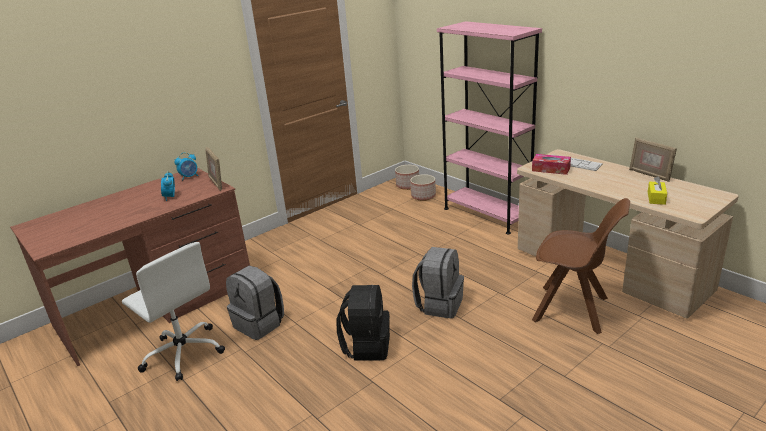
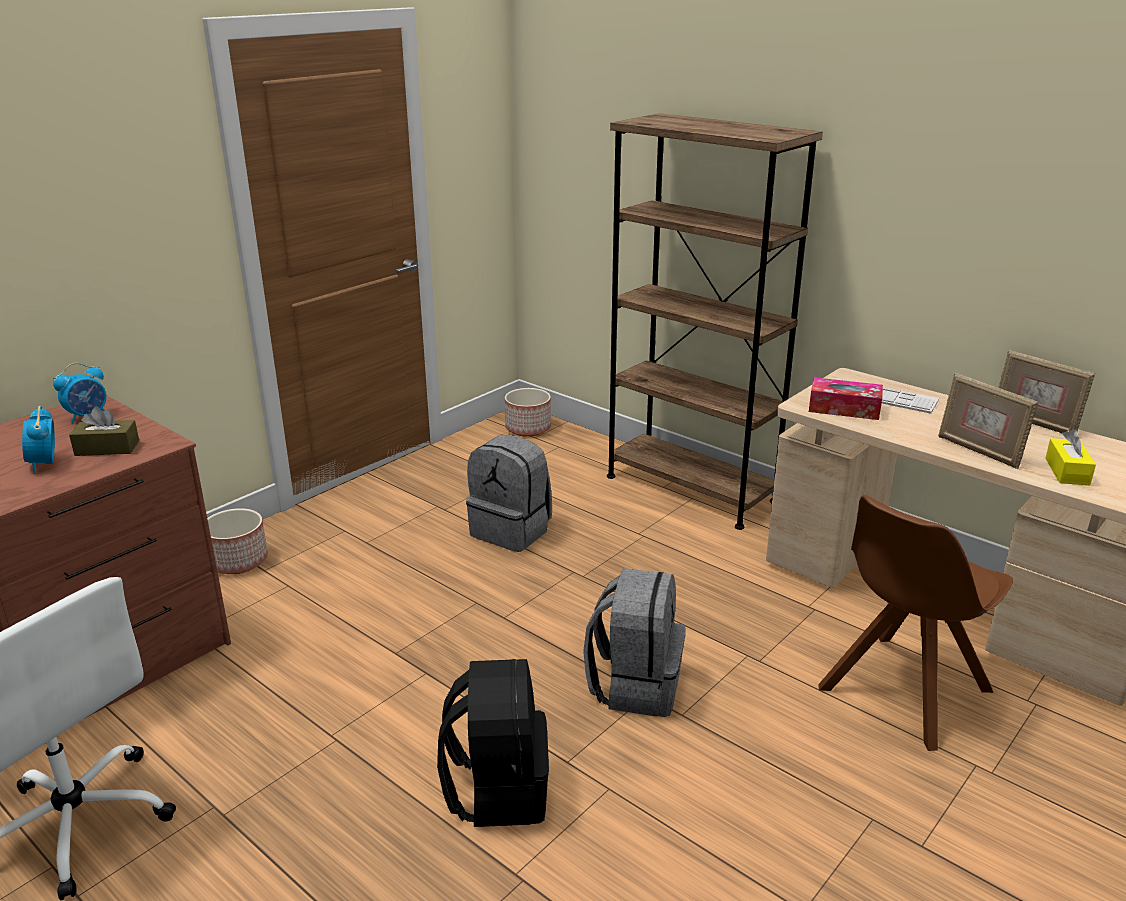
camera: 10 degrees left, 0 degrees up
picture frame [206,147,222,191] -> picture frame moved to [938,373,1038,469]
grey backpack [226,266,284,340] -> grey backpack moved to [466,435,552,552]
planter [410,174,436,201] -> planter moved to [207,508,268,574]
pink bookcase [437,21,542,235] -> brown bookcase [607,113,823,530]
brown chair [532,198,630,334] -> brown chair turned 120 degrees clockwise [818,495,1013,751]
none -> brown tissue box [69,407,139,456]

